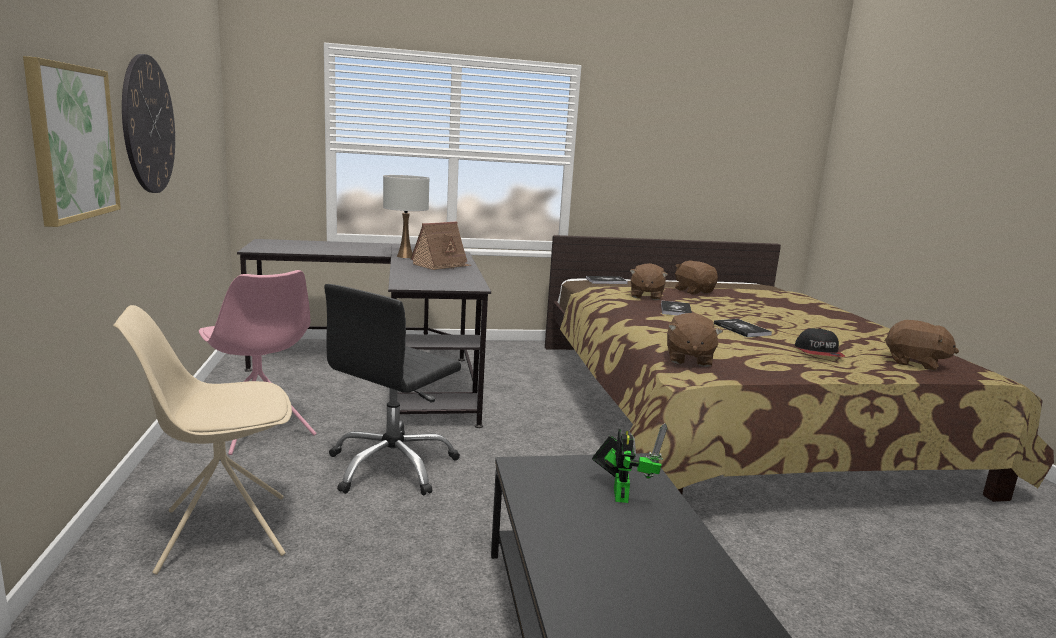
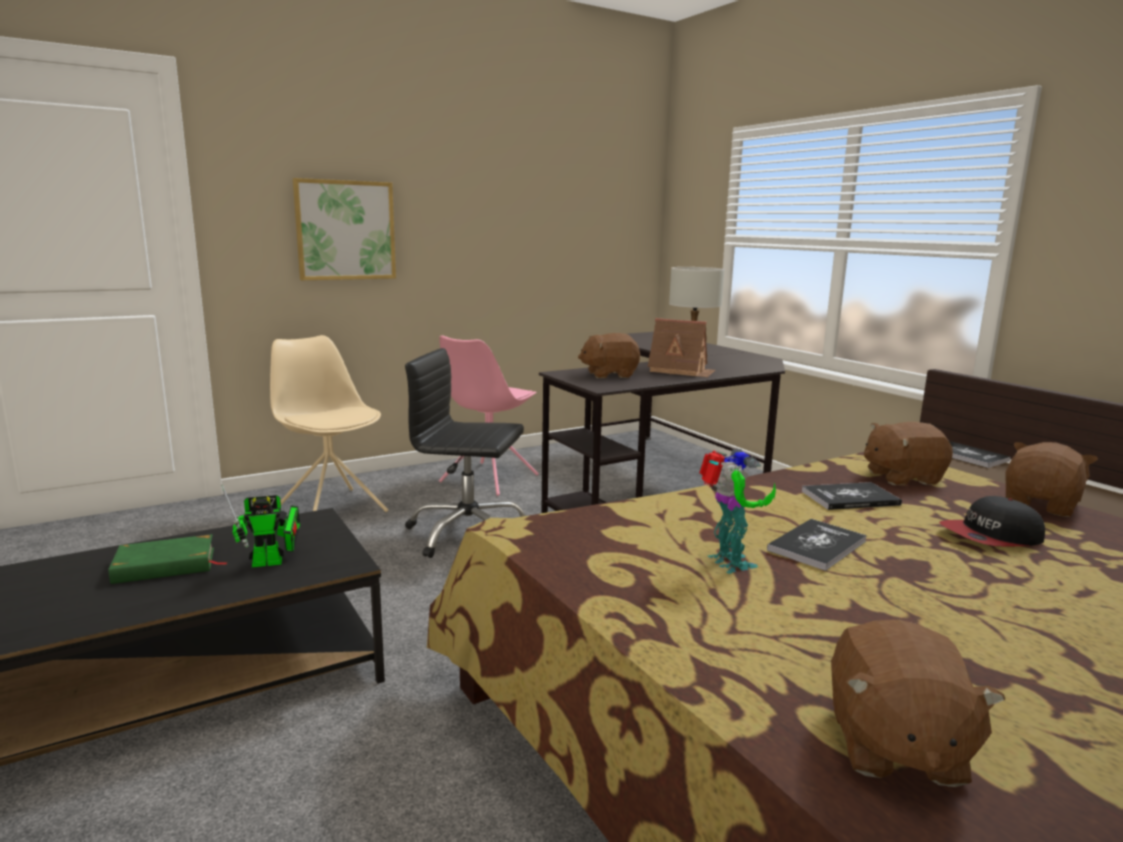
camera: 70 degrees right, 0 degrees up
wall clock [122,54,175,193] -> none
brown plush toy [667,313,723,367] -> brown plush toy moved to [578,333,640,378]
cap [795,328,845,357] -> cap moved to [939,496,1045,546]
none -> green book [108,534,228,584]
none -> toy robot [699,448,776,574]

